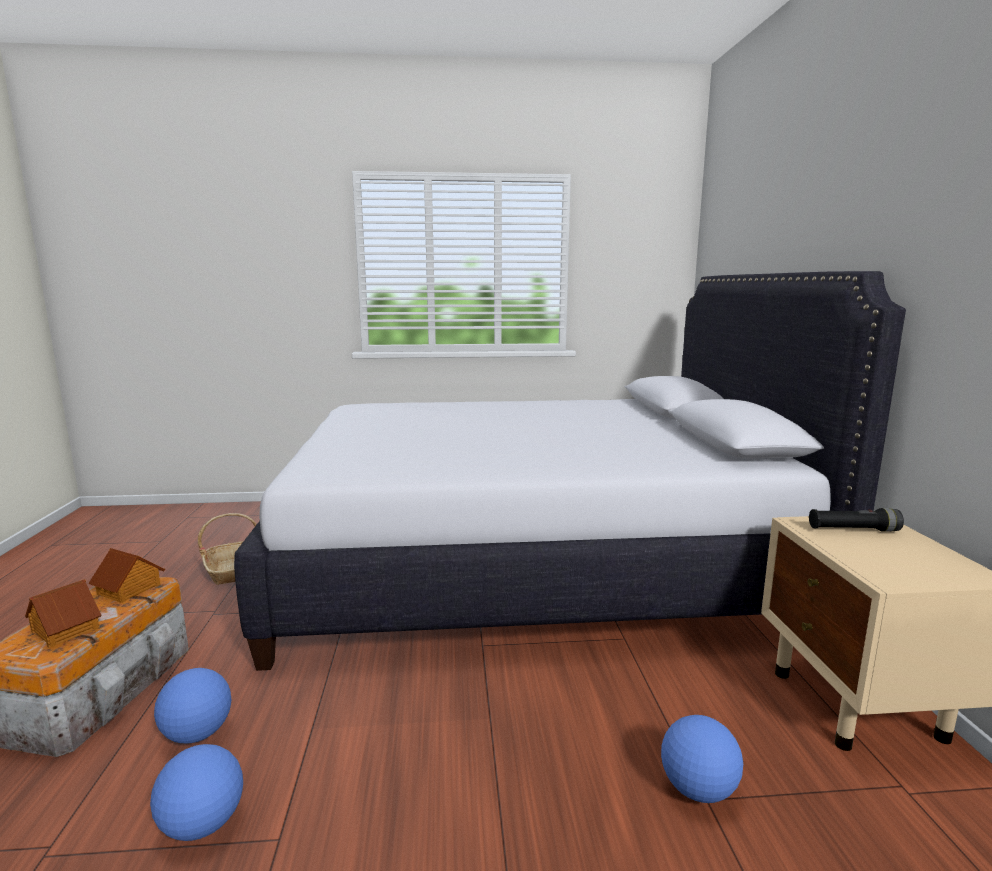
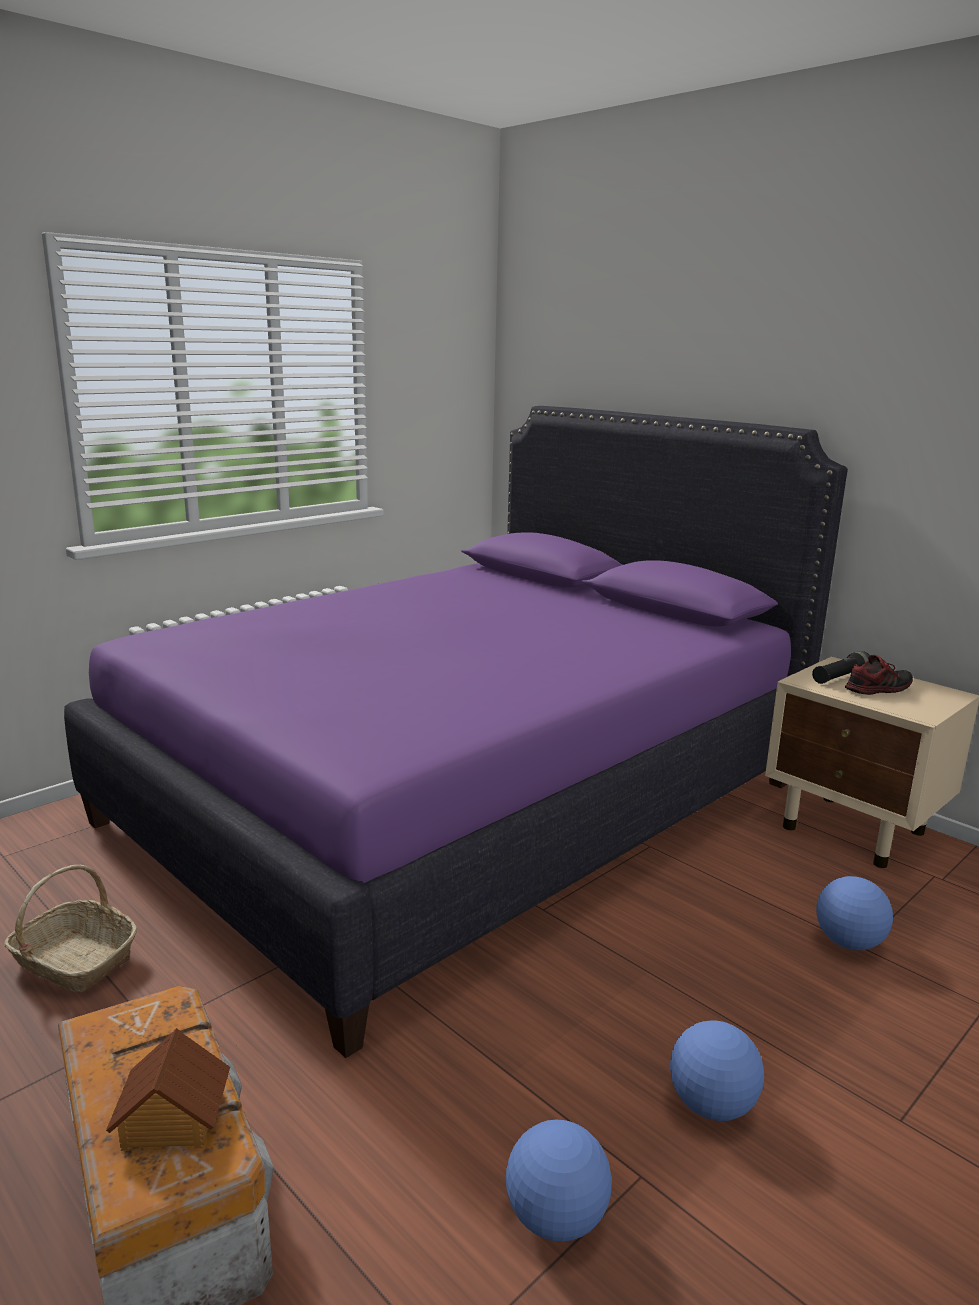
camera: 40 degrees left, 5 degrees up
toy house [88,548,165,603] -> none
football [154,668,231,744] -> football moved to [670,1021,764,1121]
white bed [234,271,906,671] -> purple bed [64,406,848,1058]
none -> shoe [845,655,913,695]

